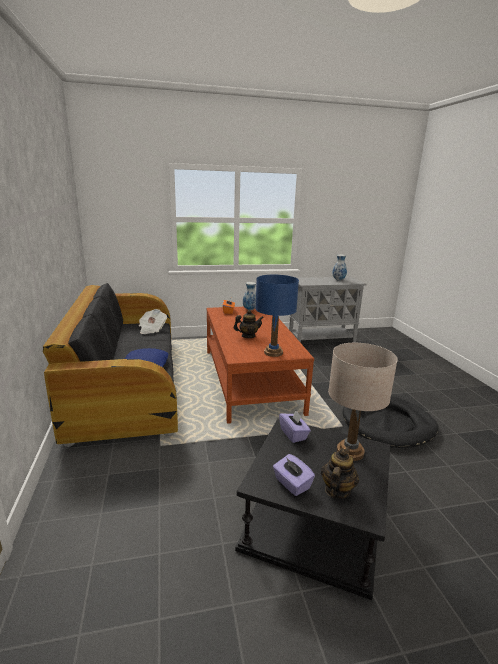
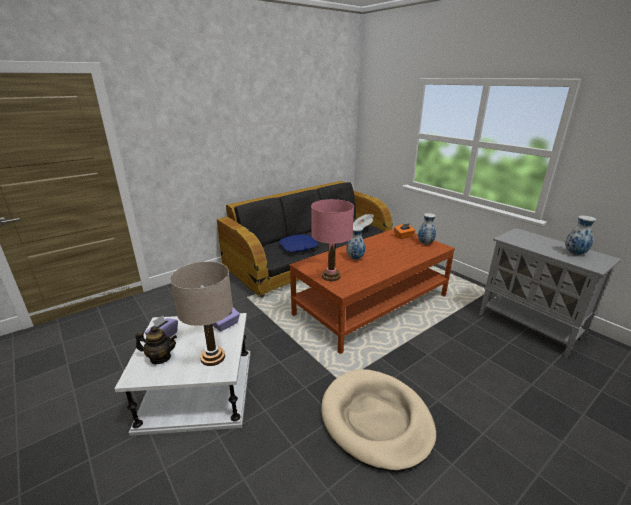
camera: 65 degrees right, 5 degrees up
teapot [234,310,264,338] -> vase [346,226,365,260]
black side table [235,418,390,600] -> white side table [114,313,251,436]
blue table lamp [255,275,299,357] -> pink table lamp [311,199,354,281]
black dog bed [343,396,439,448] -> beige dog bed [321,369,436,472]

